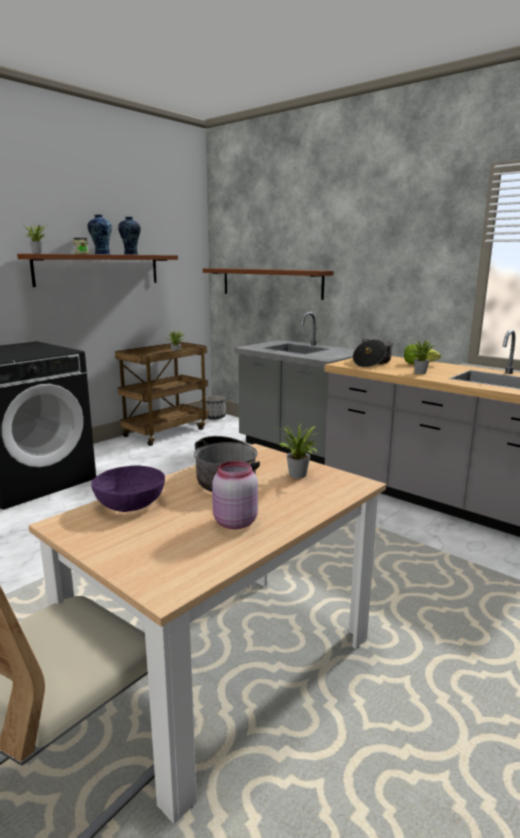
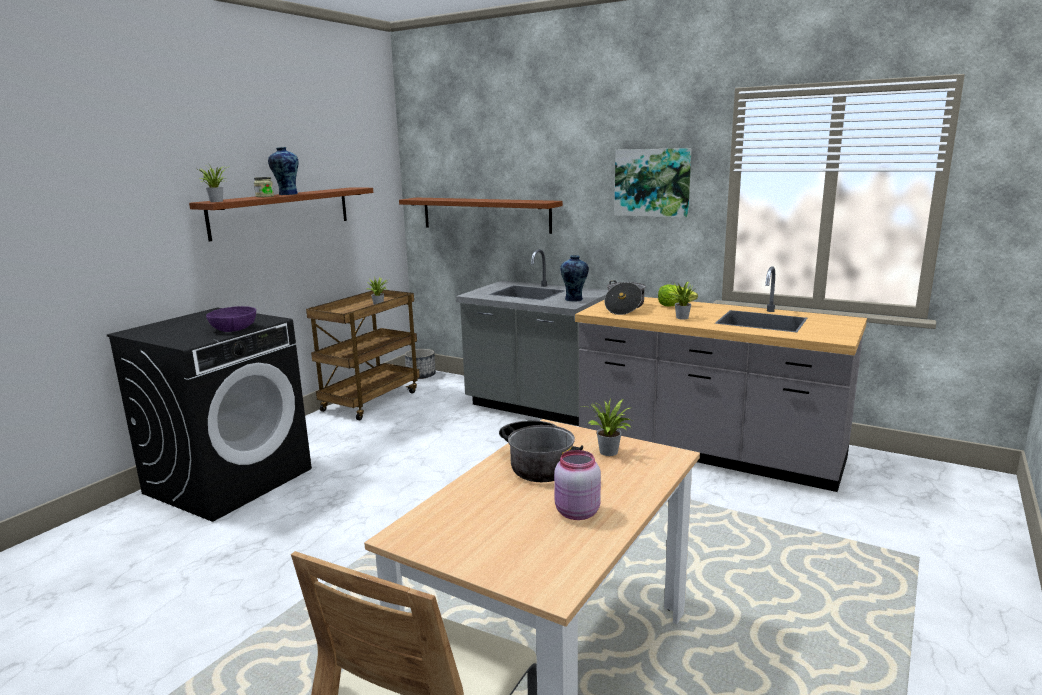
camera: 10 degrees left, 0 degrees up
purple bowl [91,466,165,512] -> purple bowl moved to [206,306,256,332]
vase [118,217,141,255] -> vase moved to [560,255,589,302]
none -> picture [615,148,691,218]

